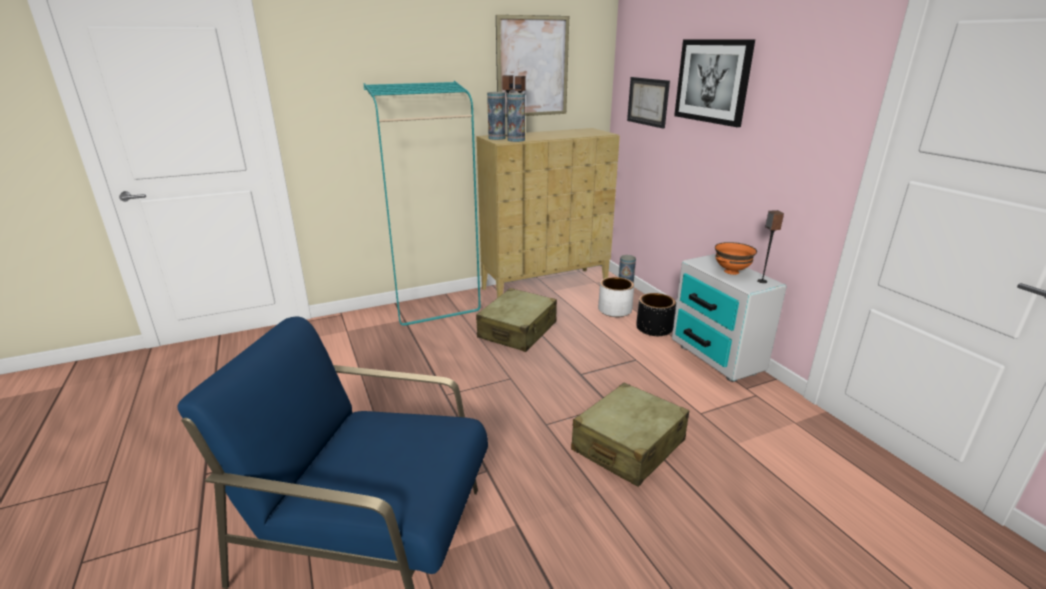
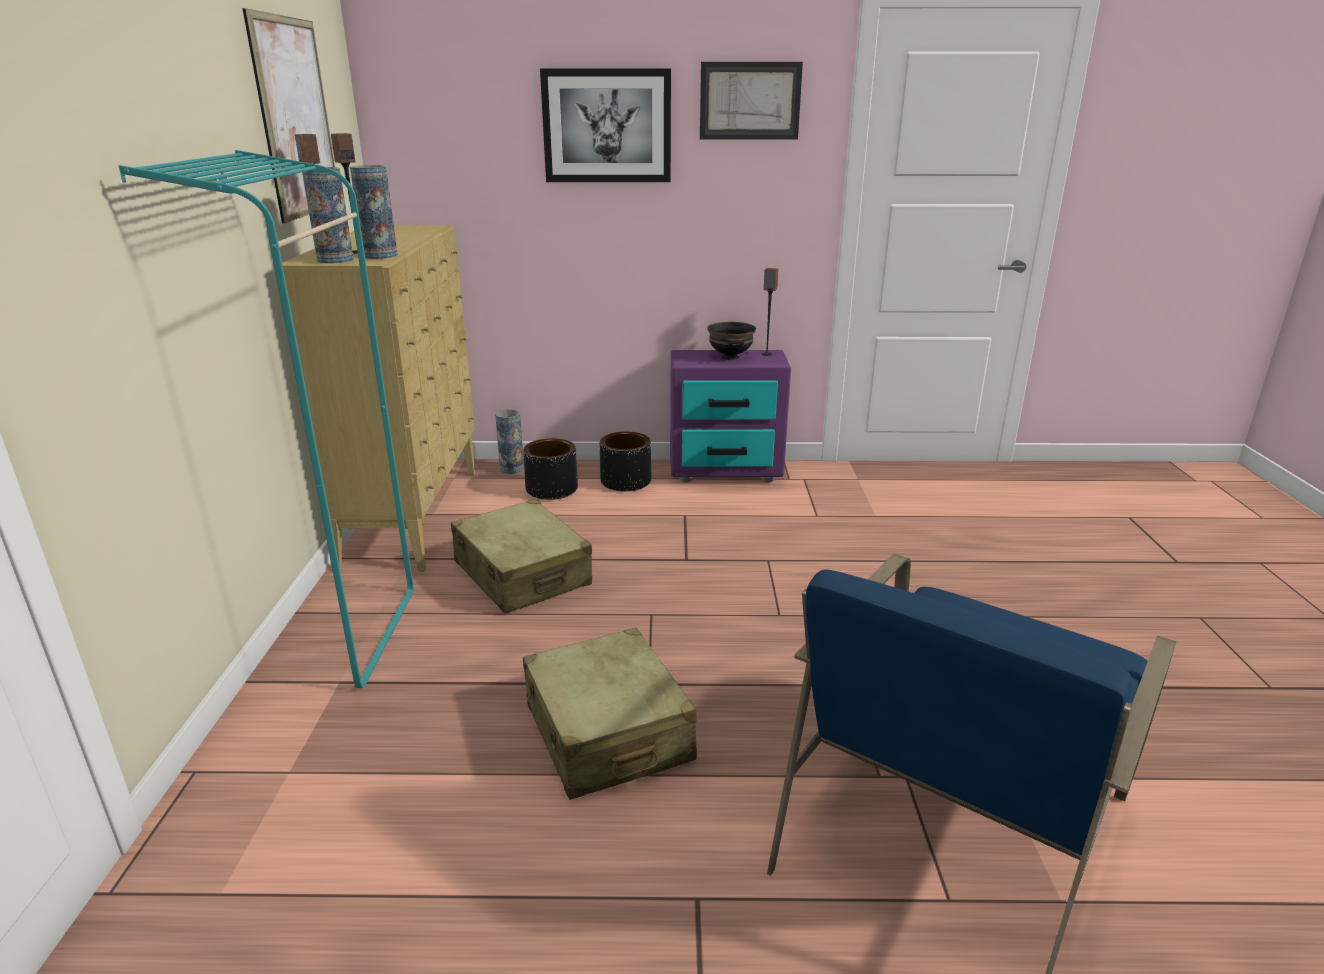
camera: 65 degrees left, 0 degrees up
beige suitcase [571,383,689,487] -> beige suitcase moved to [523,628,697,800]
white planter [598,277,634,317] -> black planter [523,438,578,500]
picture [627,77,670,129] -> picture moved to [700,62,803,140]
white nightstand [672,254,787,382] -> purple nightstand [670,350,791,482]
orange bowl [715,242,757,275] -> black bowl [707,322,756,360]

